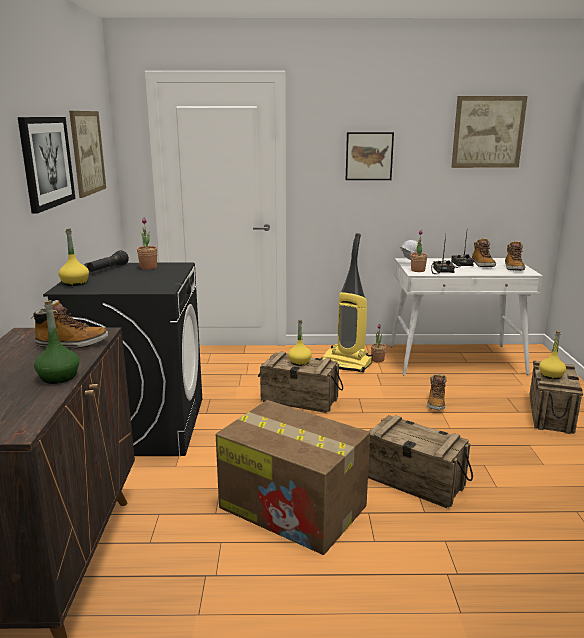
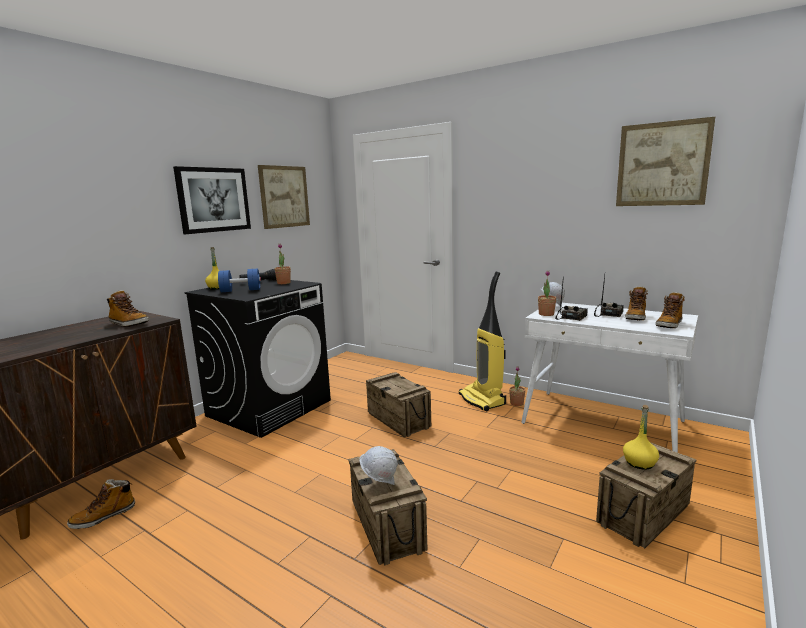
camera: 35 degrees right, 5 degrees down
green bottle [34,300,79,384] -> none
cardboard box [216,400,370,555] -> none
yellow bottle [288,320,312,366] -> none
picture [346,132,394,180] -> none
boot [427,374,447,410] -> boot moved to [67,479,135,529]
none -> blue dumbbell [218,268,261,292]
none -> white hard hat [359,446,398,485]

